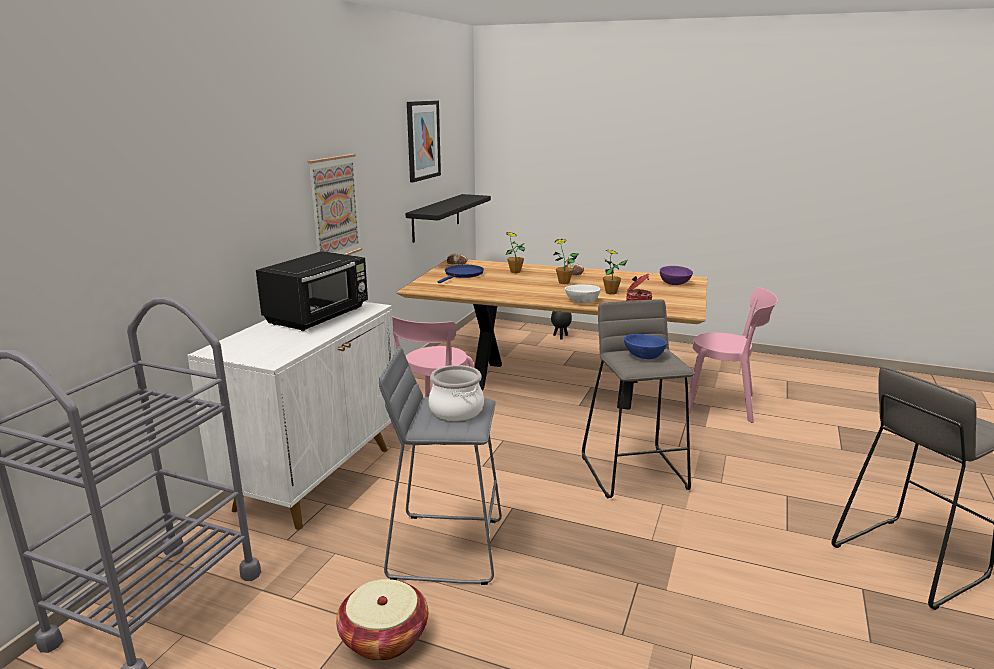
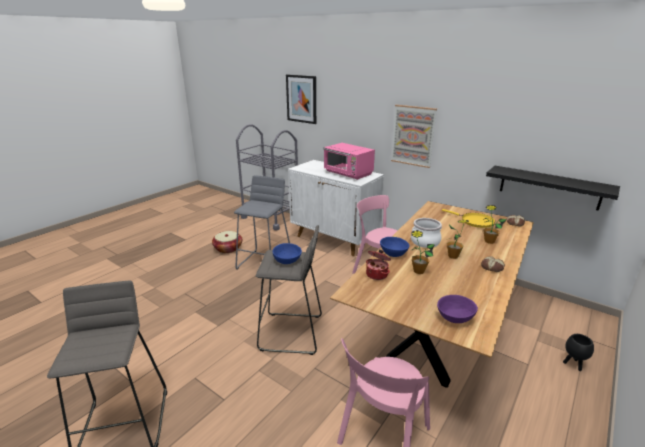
camera: 105 degrees right, 5 degrees up
black microwave [256,251,368,331] -> pink microwave [323,143,375,180]
picture [407,101,441,182] -> picture moved to [286,74,316,124]
cooking pot [429,365,484,421] -> cooking pot moved to [411,218,442,248]
blue frying pan [438,265,484,283] -> yellow frying pan [442,209,495,228]
white bowl [565,284,600,303] -> blue bowl [380,237,410,257]

